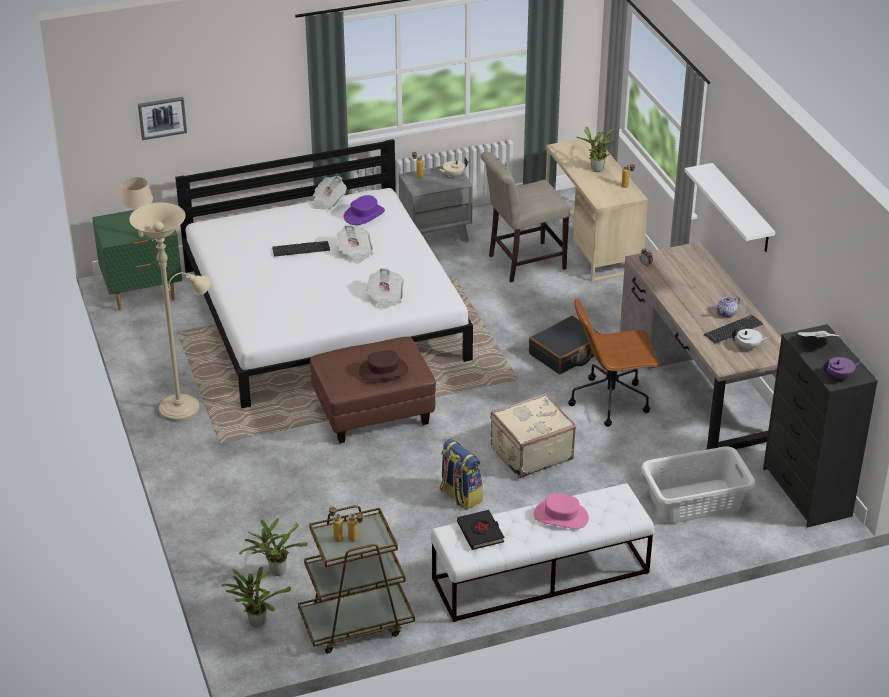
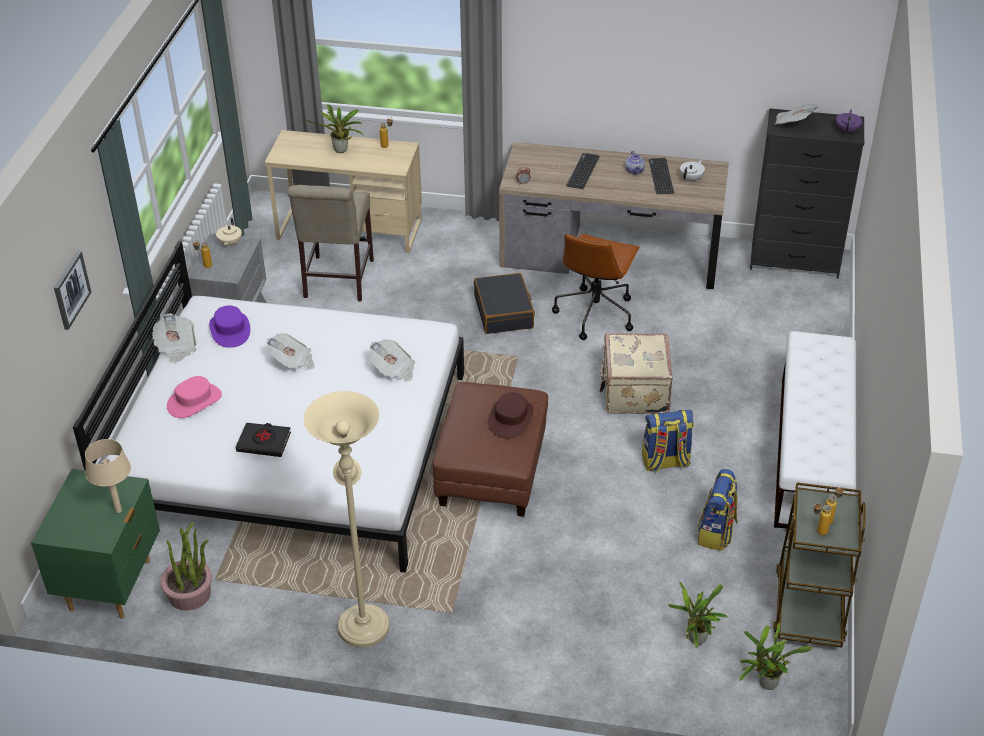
camera: 60 degrees left, 5 degrees up
picture [138,97,187,140] -> picture moved to [54,251,91,330]
keyboard [272,241,330,256] -> keyboard moved to [566,153,600,189]
black book [457,510,504,550] -> black book moved to [236,423,291,457]
pink hat [534,493,589,529] -> pink hat moved to [167,376,222,418]
white laundry basket [641,446,756,524] -> none
white shelf [685,163,775,252] -> none
none -> potted plant [160,522,212,611]
none -> backpack [697,469,738,551]

